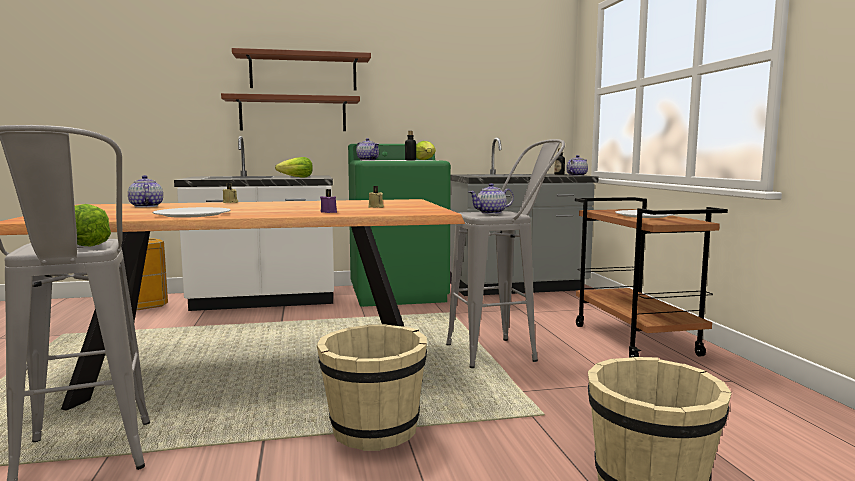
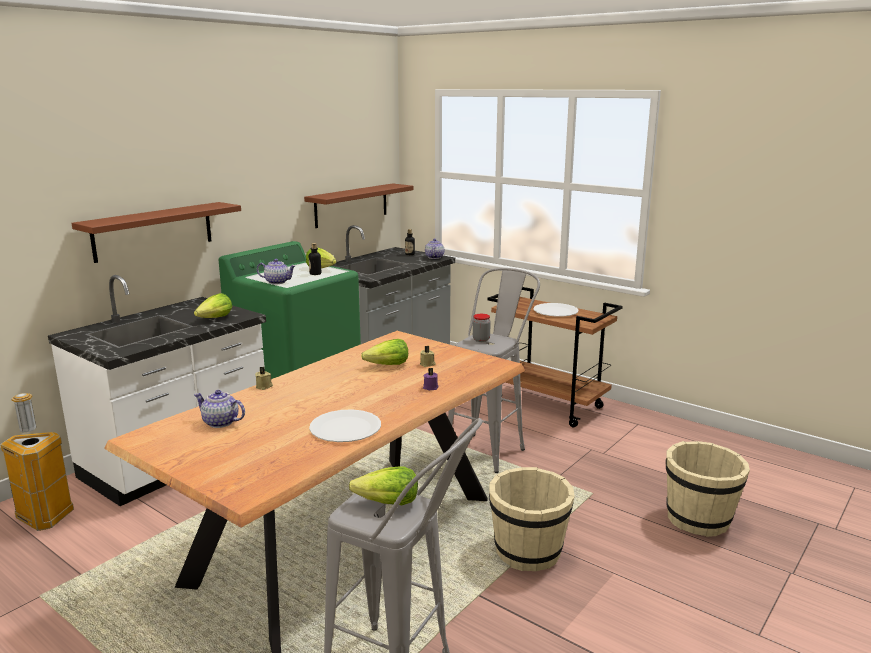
camera: 40 degrees left, 10 degrees up
brown shelf [232,48,371,90] -> brown shelf moved to [304,183,414,228]
teapot [469,183,514,214] -> jar [473,314,491,342]
none -> lettuce [361,339,408,365]

